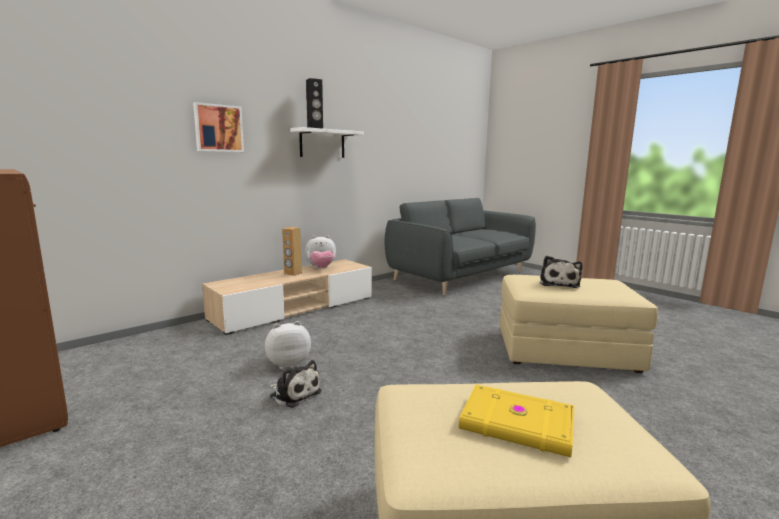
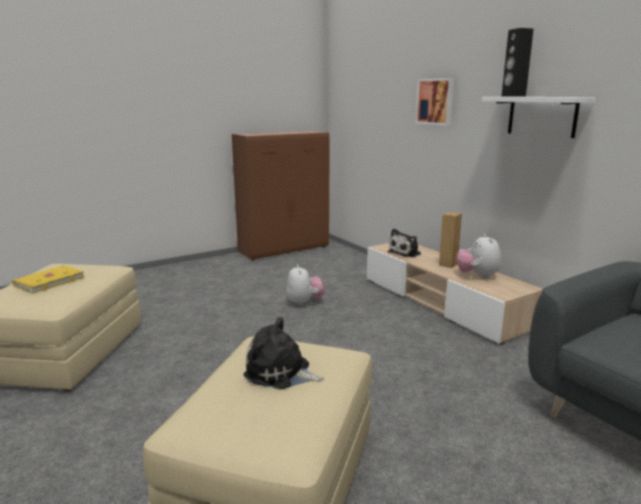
camera: 100 degrees right, 5 degrees up
plush toy [270,360,321,408] -> plush toy moved to [388,228,421,257]

